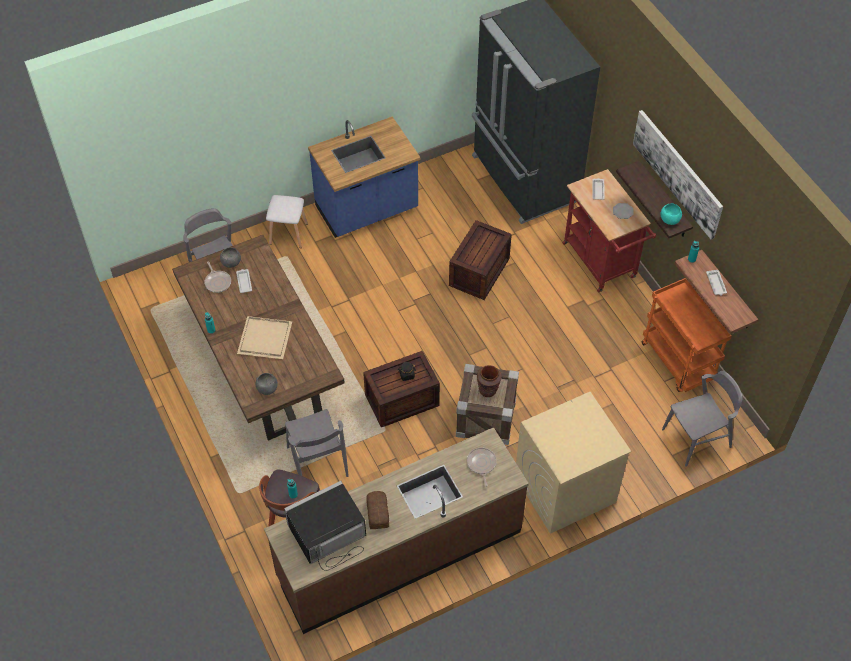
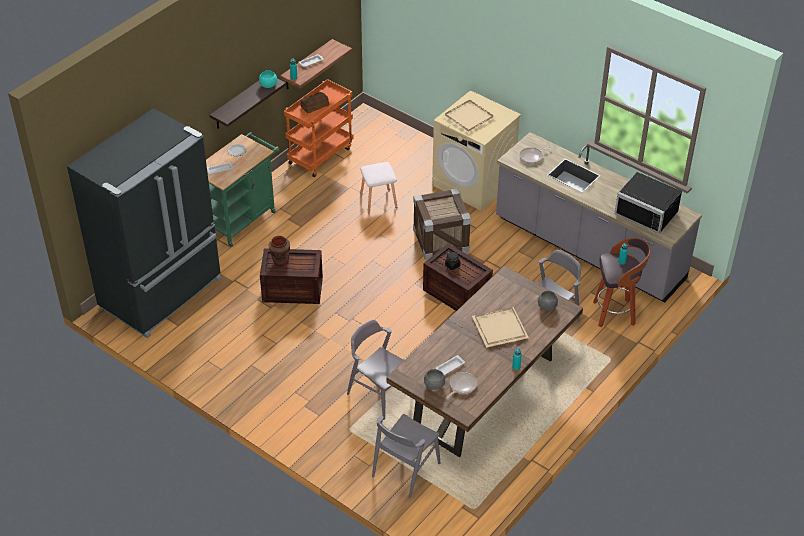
camera: 115 degrees left, 10 degrees down
brown counter [264,427,529,634] -> grey counter [496,132,702,303]
white stool [266,195,308,248] -> white stool moved to [360,162,397,214]
blue counter [308,116,420,238] -> none
bread [366,491,389,529] -> bread moved to [301,92,329,113]
brown vase [477,365,502,397] -> brown vase moved to [269,236,290,267]
red cart [563,169,656,292] -> green cart [206,132,279,247]
picture [633,110,723,240] -> none
grey chair [662,371,743,467] -> grey chair moved to [347,320,404,420]
none -> beige tray [442,100,497,134]

